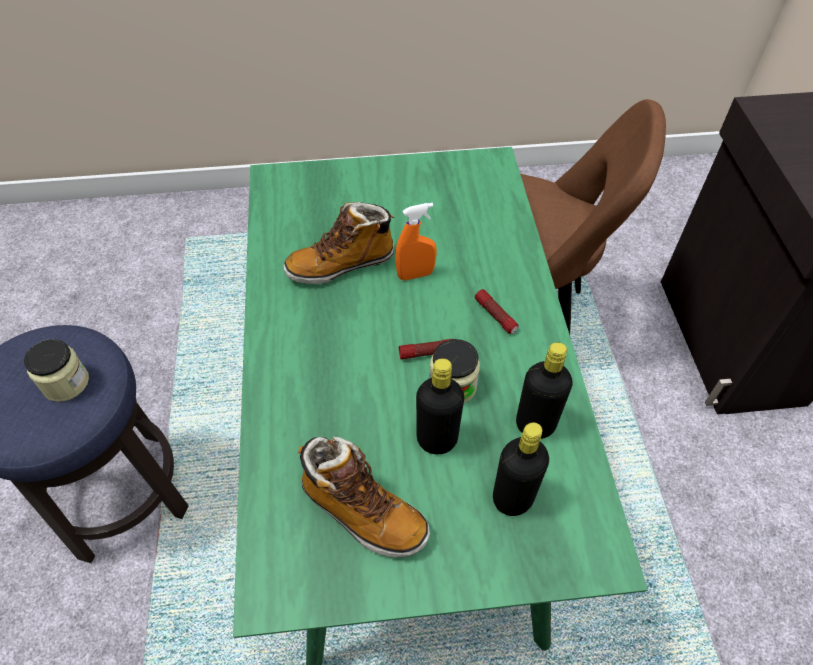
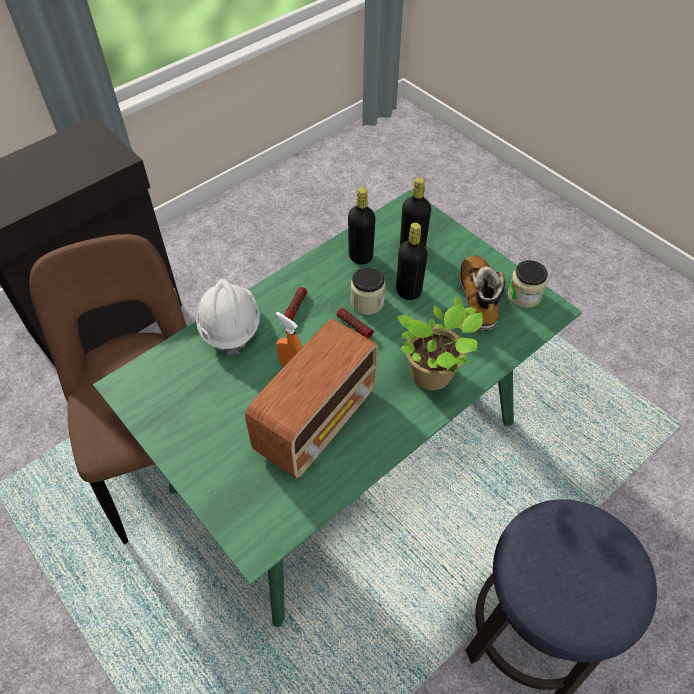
camera: 125 degrees left, 0 degrees up
jar [24,339,89,402] -> jar moved to [508,260,548,308]
boot [284,202,395,284] -> radio [245,319,379,478]
none -> white hard hat [196,279,260,356]
none -> potted plant [397,297,483,390]

